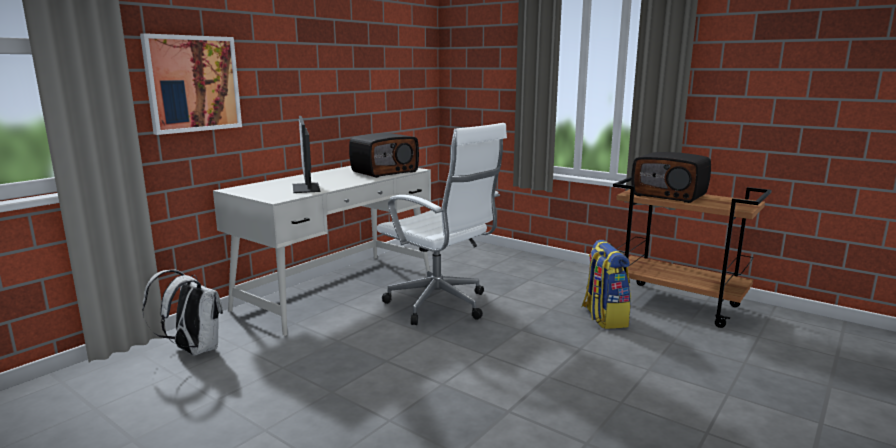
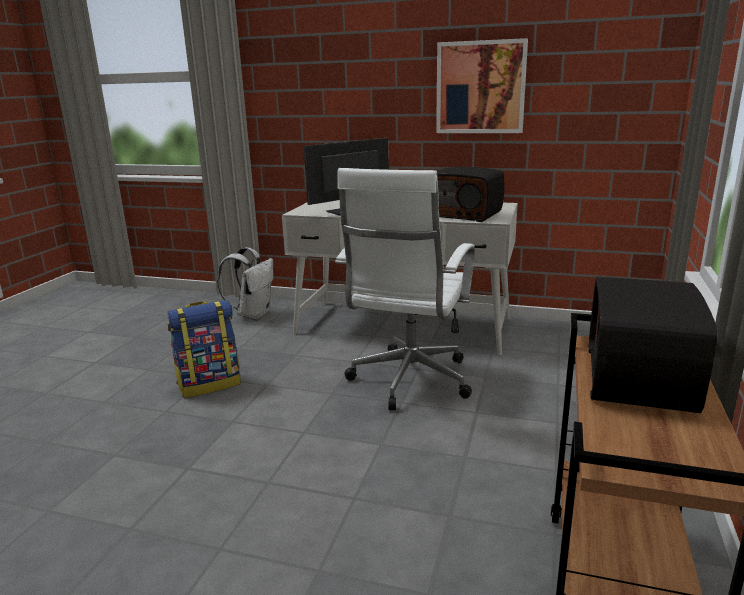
camera: 70 degrees right, 5 degrees up
picture [140,33,242,135] -> picture moved to [436,38,528,133]
backpack [581,240,631,329] -> backpack moved to [167,300,241,398]

